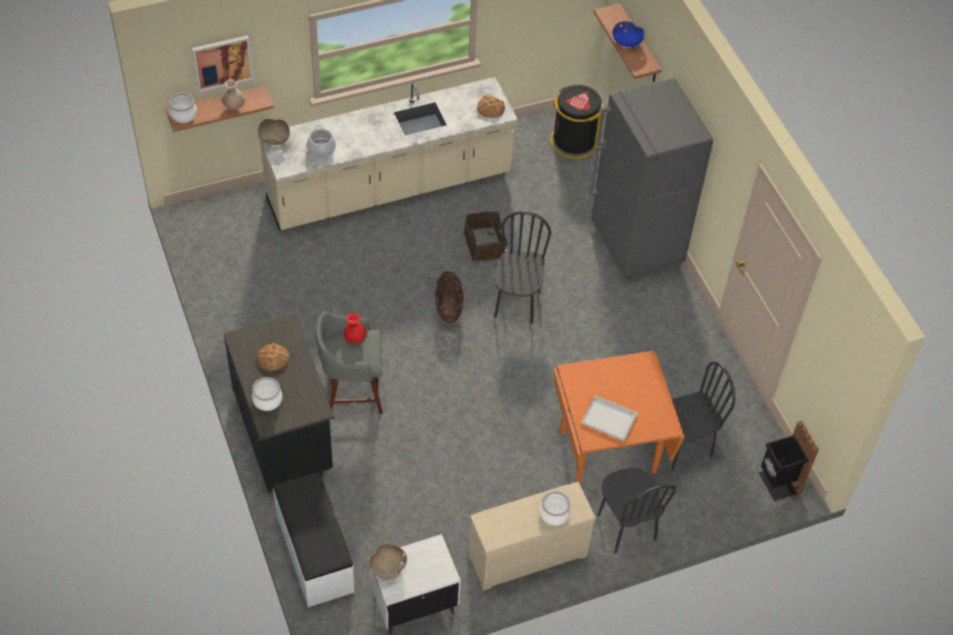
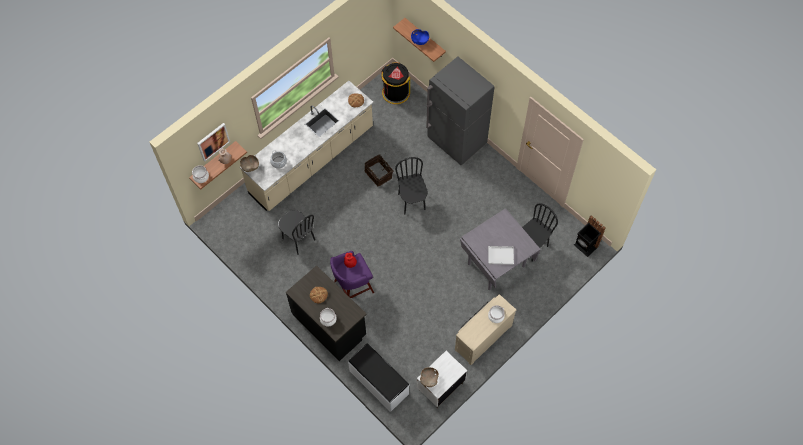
camera: 20 degrees left, 10 degrees up
grey stool [315,310,383,414] -> purple stool [330,251,374,298]
basket [435,271,464,323] -> none
orange dining table [554,351,684,484] -> grey dining table [460,209,541,290]
black chair [598,467,676,554] -> black chair moved to [278,210,315,255]

